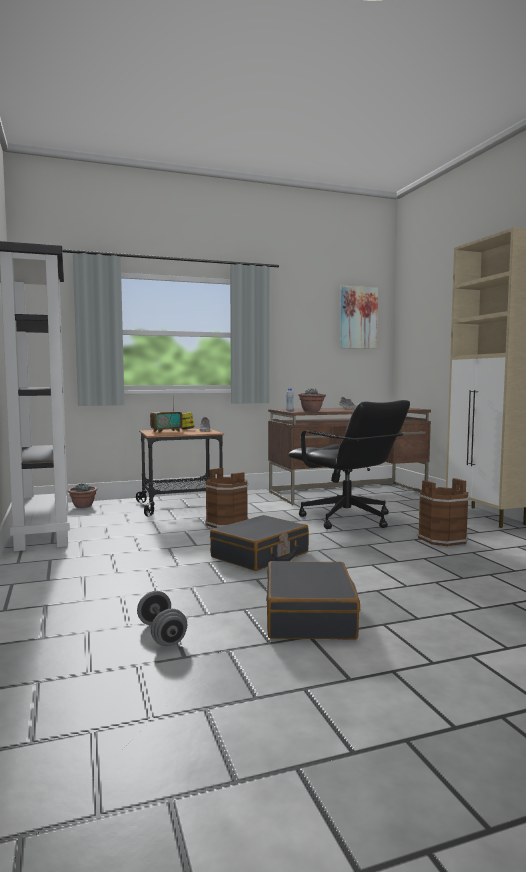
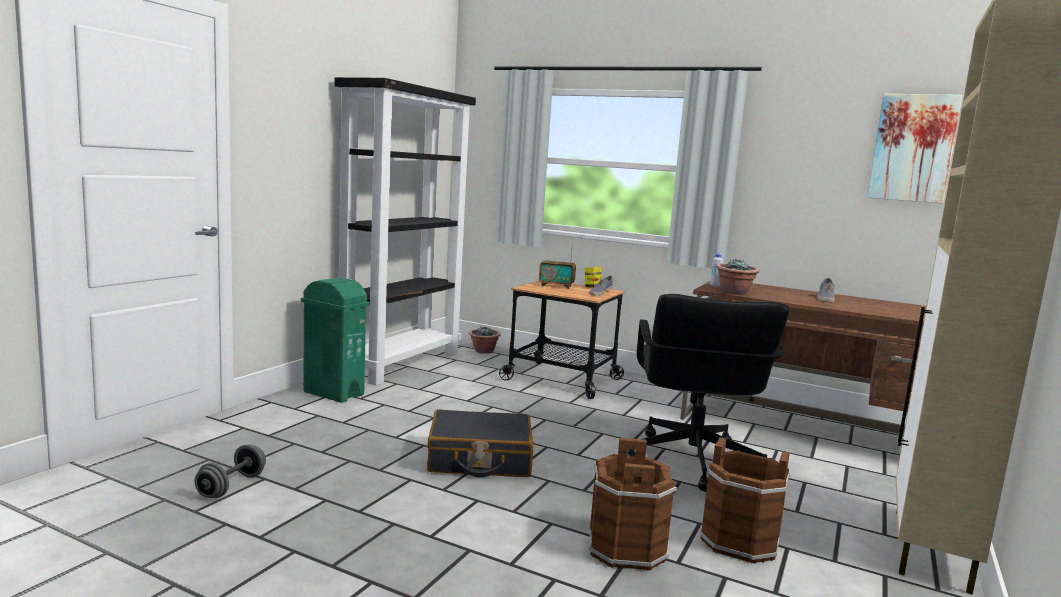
camera: 45 degrees right, 5 degrees up
brown bucket [205,468,249,528] -> brown bucket moved to [589,438,677,570]
black suitcase [266,561,360,640] -> none
none -> green trash can [301,277,369,403]

